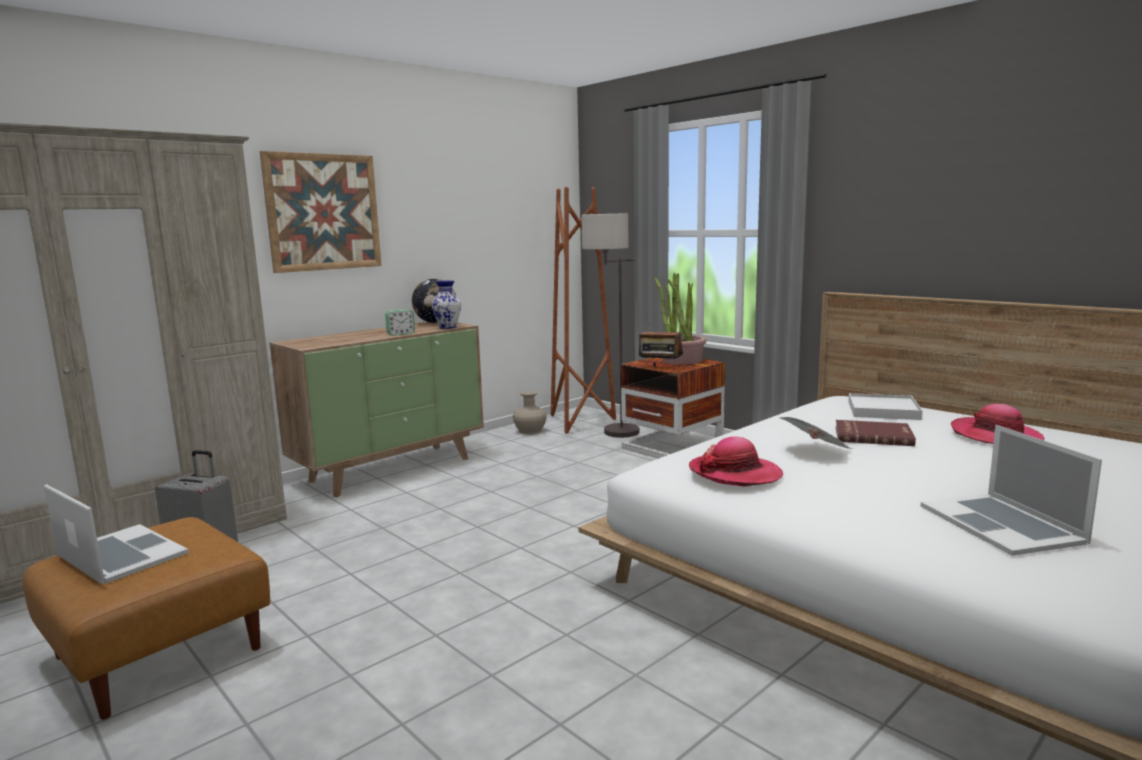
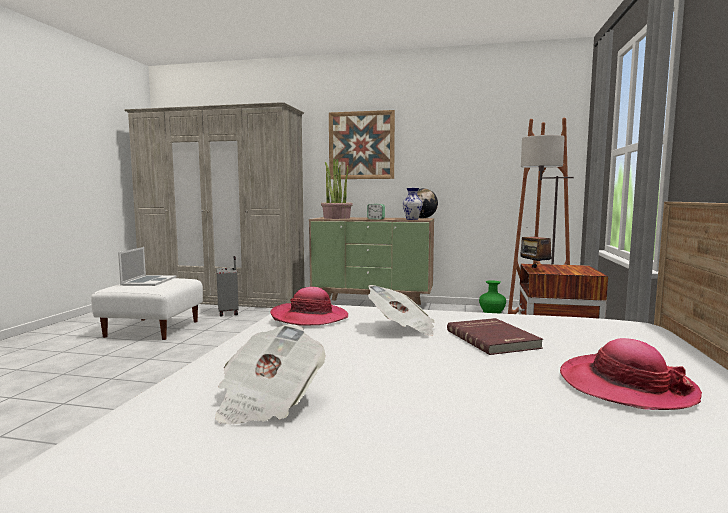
camera: 55 degrees right, 5 degrees down
brown ottoman [23,517,270,720] -> white ottoman [91,278,203,340]
beige vase [513,391,546,434] -> green vase [479,280,506,313]
potted plant [654,272,706,365] -> potted plant moved to [321,158,353,219]
white tray [848,393,923,420] -> none
laptop [921,425,1102,556] -> newspaper [215,325,326,425]

